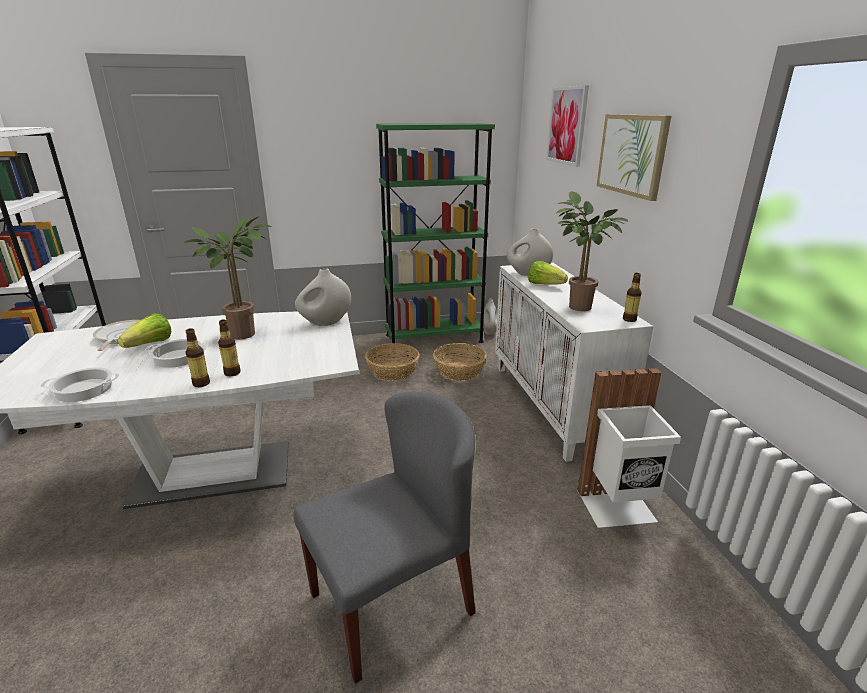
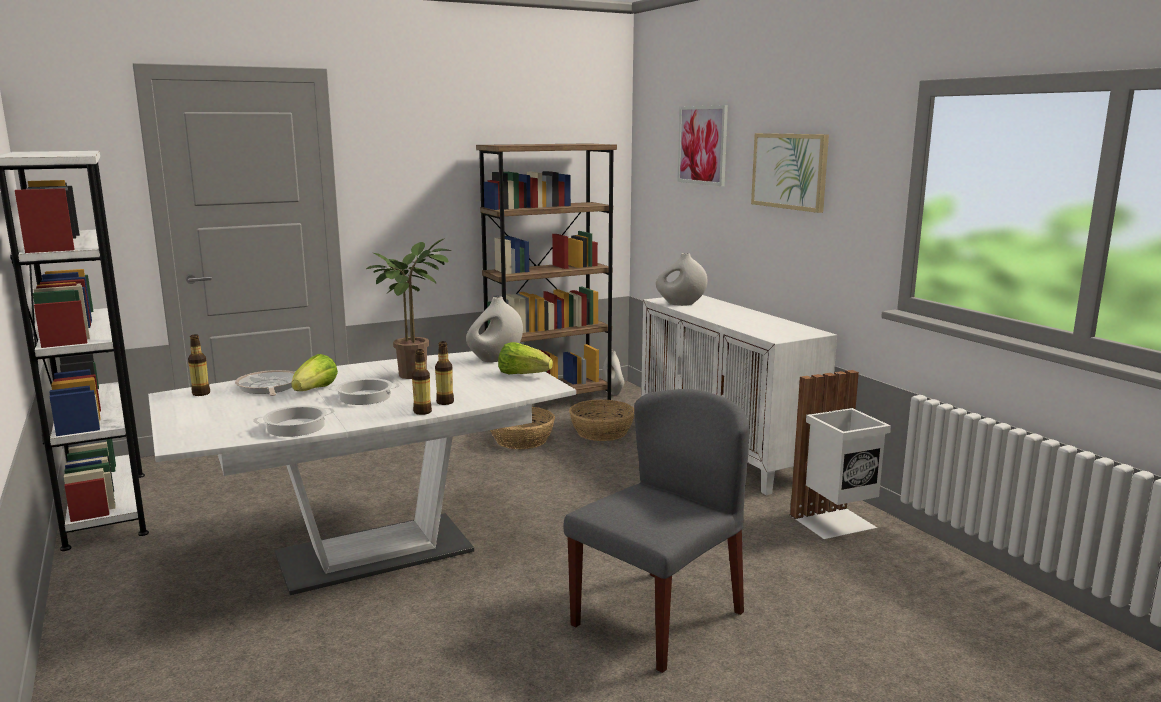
camera: 15 degrees left, 10 degrees down
green bookcase [376,123,495,346] -> brown bookcase [476,143,617,403]
lettuce [528,261,568,285] -> lettuce moved to [498,342,553,374]
potted plant [556,191,628,311] -> none
bottle [623,273,641,322] -> bottle moved to [188,334,210,396]

